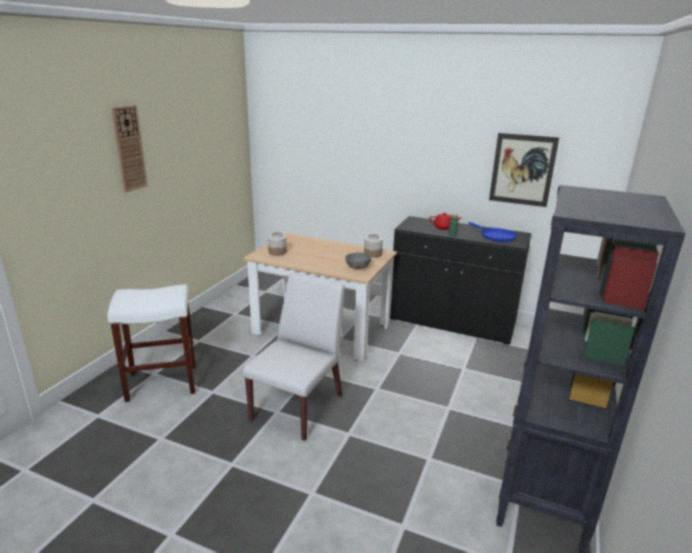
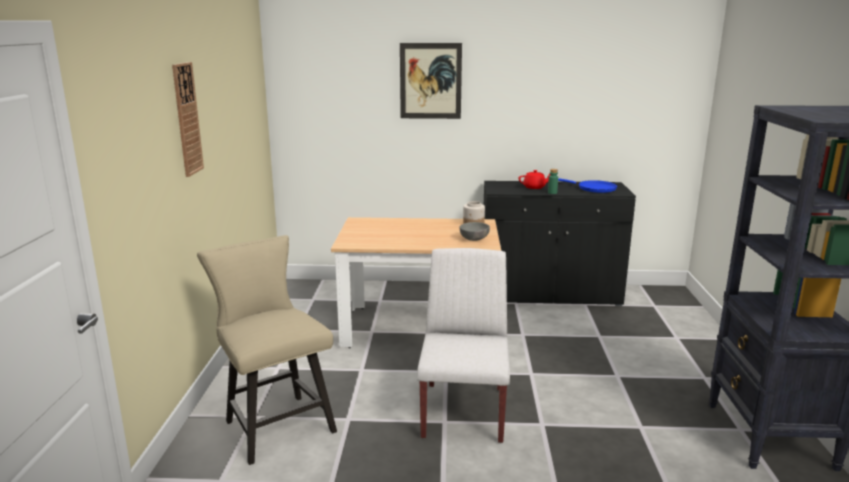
camera: 20 degrees left, 5 degrees down
white stool [107,284,196,402] -> beige chair [197,235,337,465]
jar [268,232,287,256] -> none
picture [489,133,559,207] -> picture moved to [400,43,462,119]

